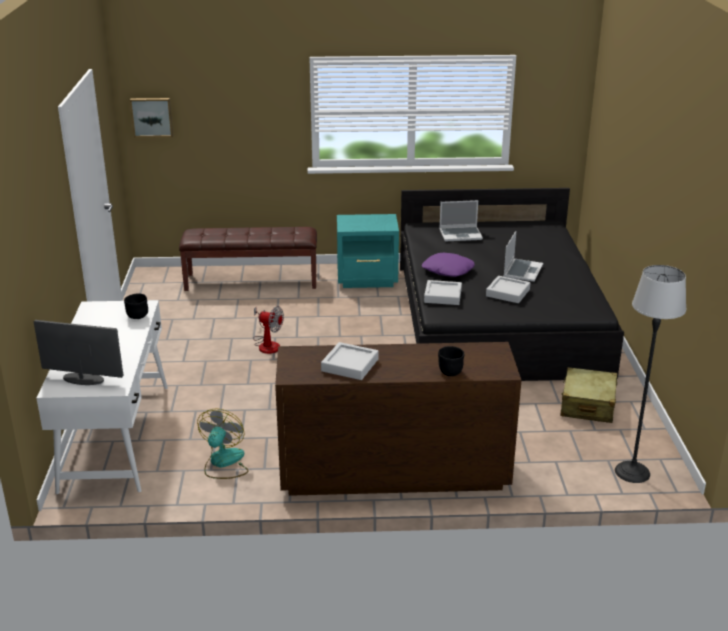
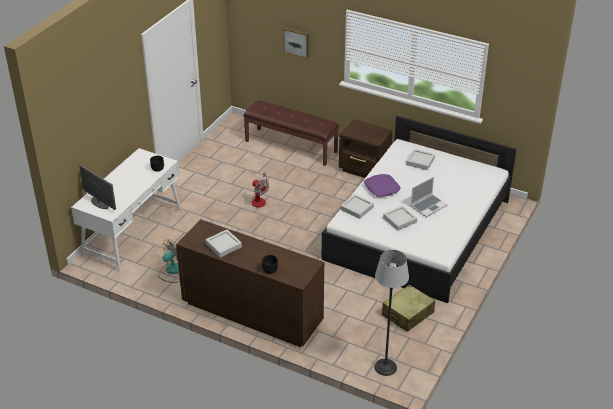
camera: 30 degrees right, 10 degrees up
picture [130,98,173,138] -> picture moved to [283,28,309,59]
turquoise nightstand [337,214,399,288] -> brown nightstand [339,119,393,178]
black bed [400,188,624,381] -> white bed [321,116,517,303]
laptop [439,200,483,241] -> grey tray [406,149,435,170]

